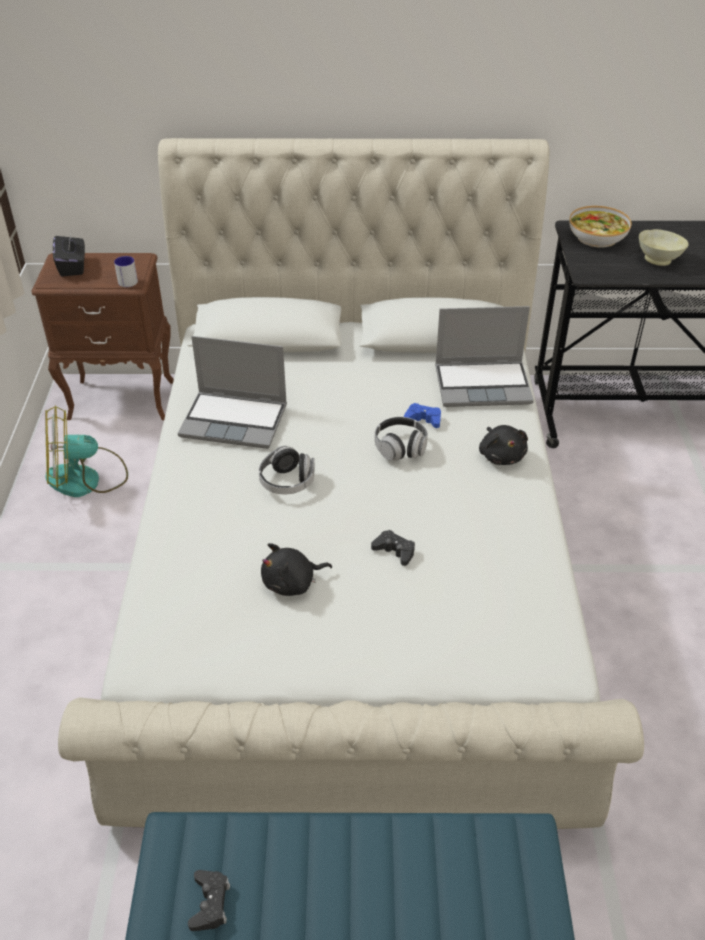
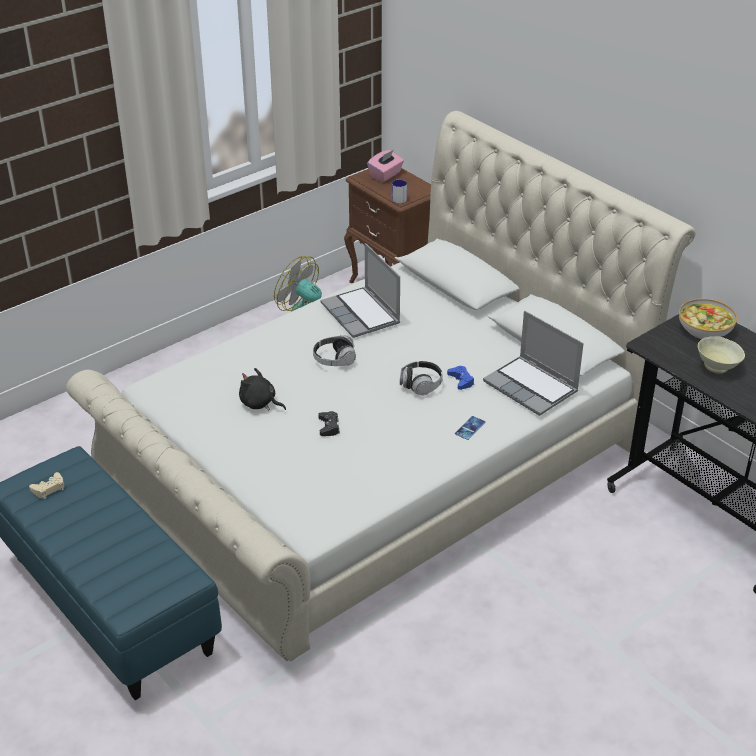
camera: 50 degrees right, 5 degrees down
black tissue box [53,231,85,277] -> pink tissue box [367,150,404,182]
black game controller [188,870,230,931] -> beige game controller [29,472,64,499]
black plush toy [479,425,528,465] -> phone [455,416,485,440]

